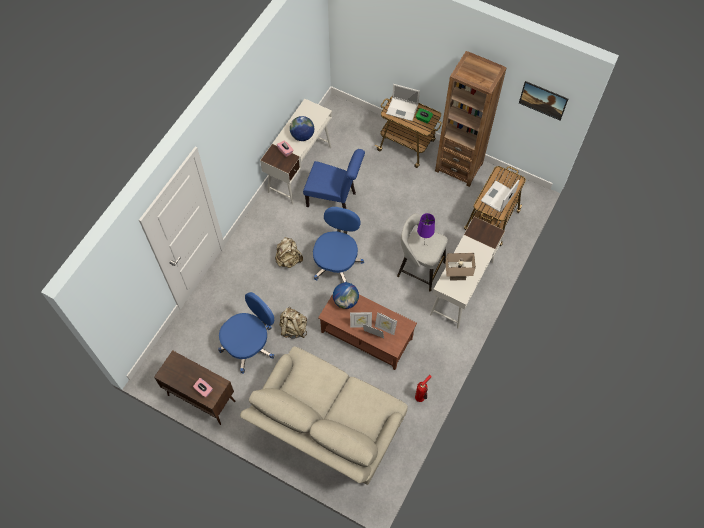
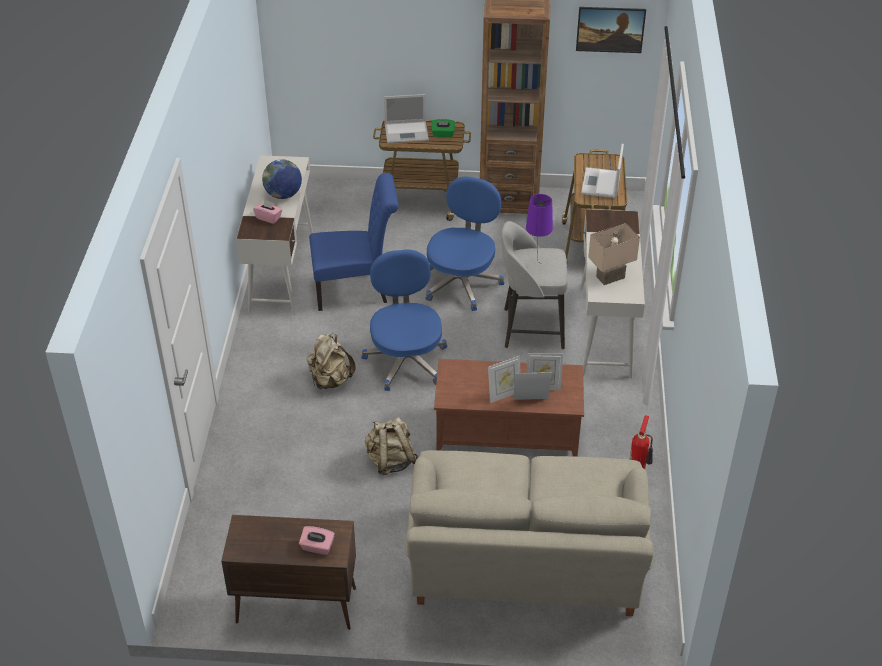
camera: 25 degrees left, 20 degrees down
blue office chair [218,292,274,374] -> blue office chair moved to [425,176,504,311]
globe [333,283,359,309] -> none

